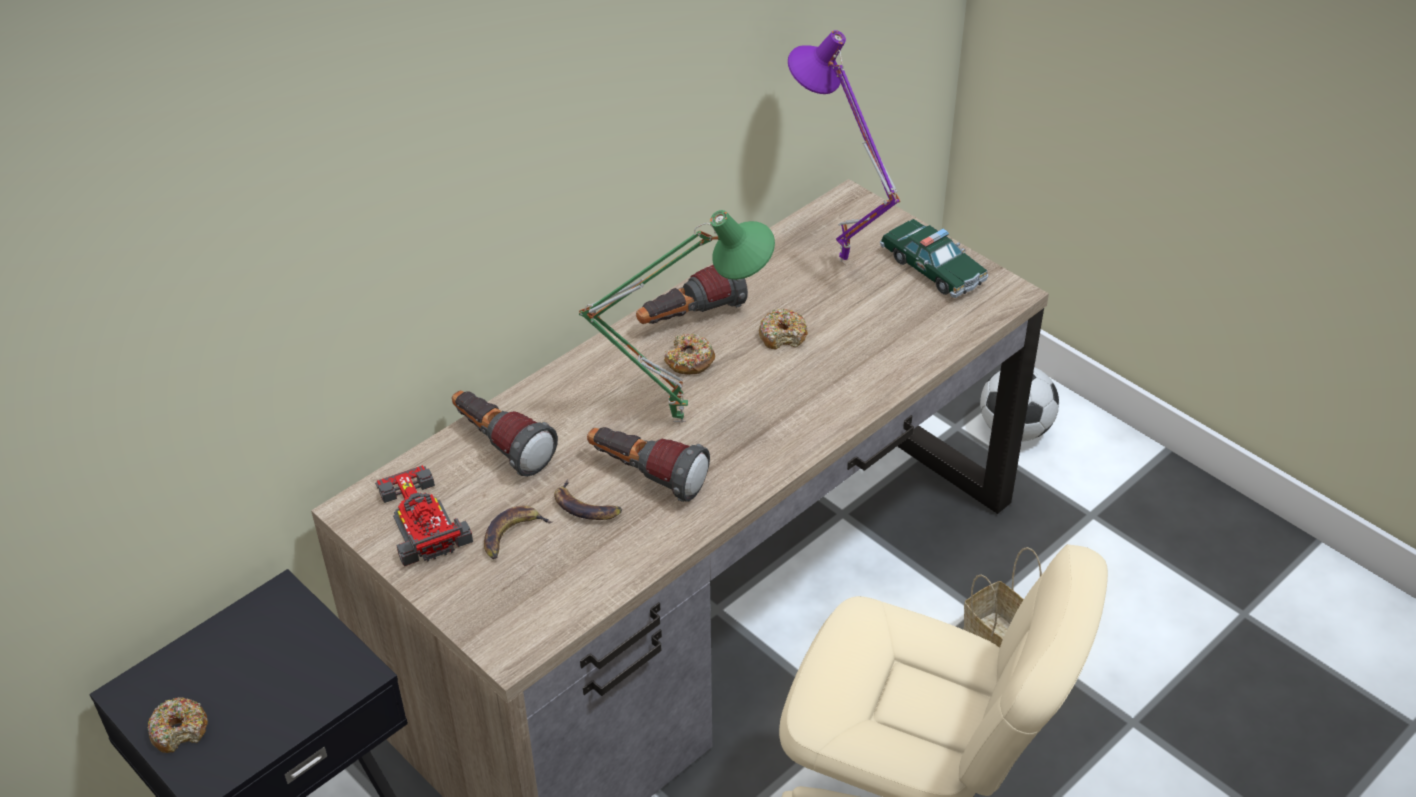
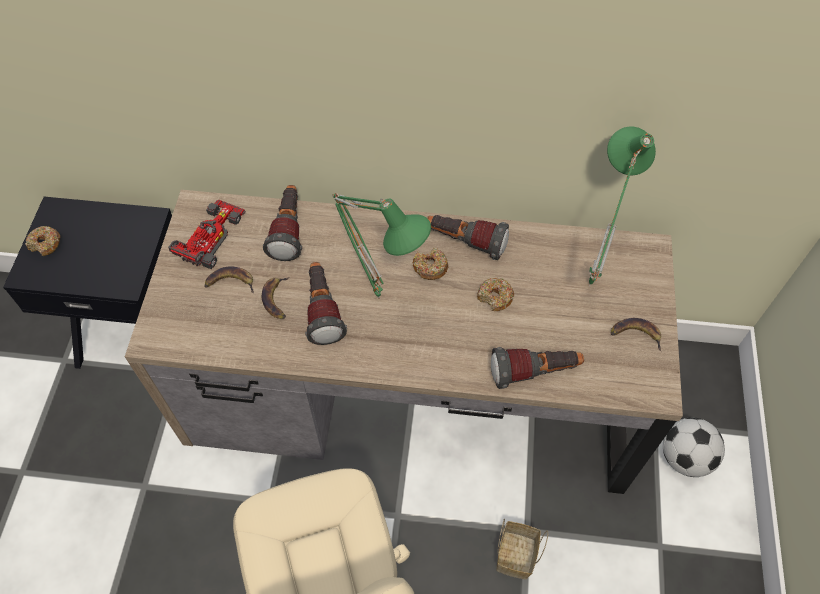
camera: 50 degrees right, 15 degrees up
purple table lamp [788,30,900,265] -> green table lamp [589,126,656,287]
toy car [880,219,988,298] -> banana [611,318,661,351]
none -> flashlight [491,347,584,389]

